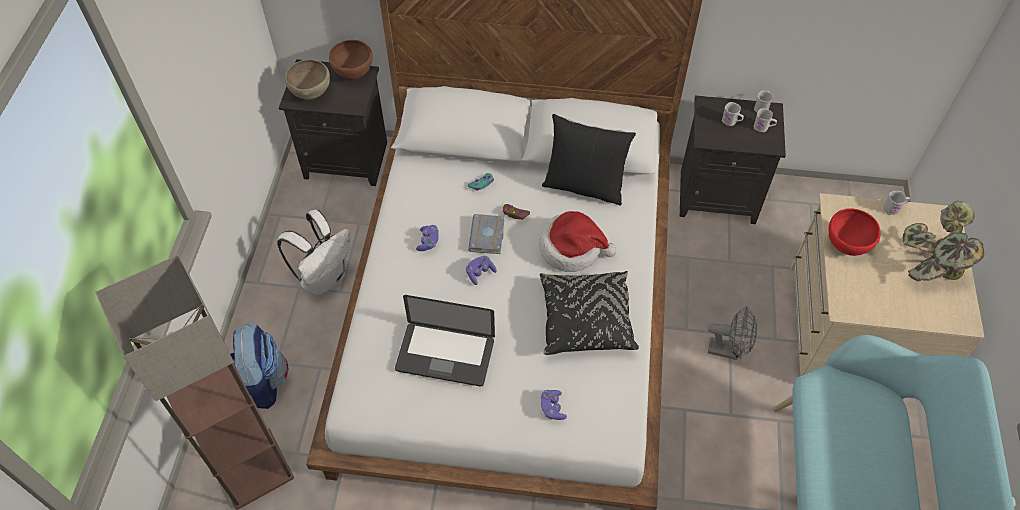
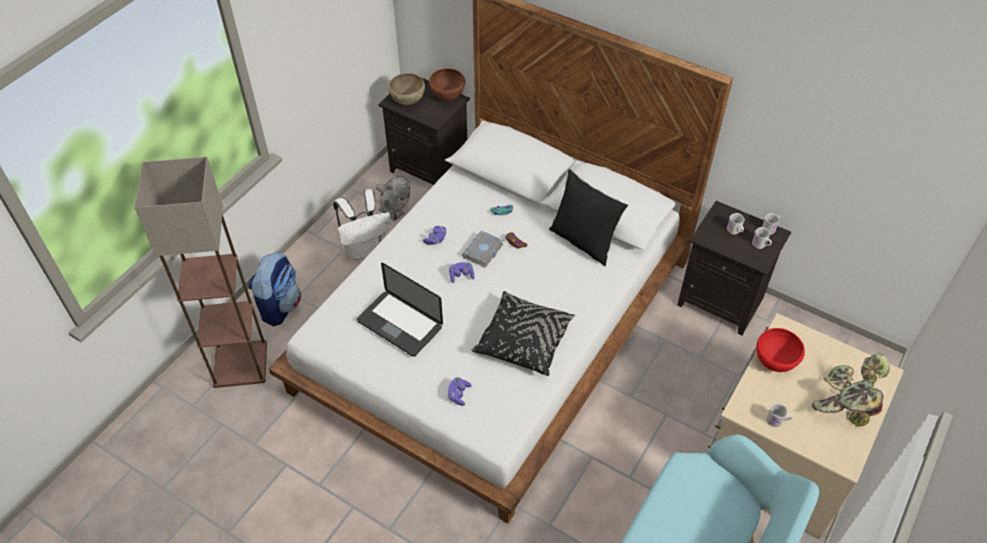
camera: 25 degrees right, 5 degrees down
hat [539,211,617,272] -> none
grey fan [708,306,757,360] -> grey fan moved to [376,176,410,221]
white mug [883,191,910,215] -> white mug moved to [767,403,792,427]

